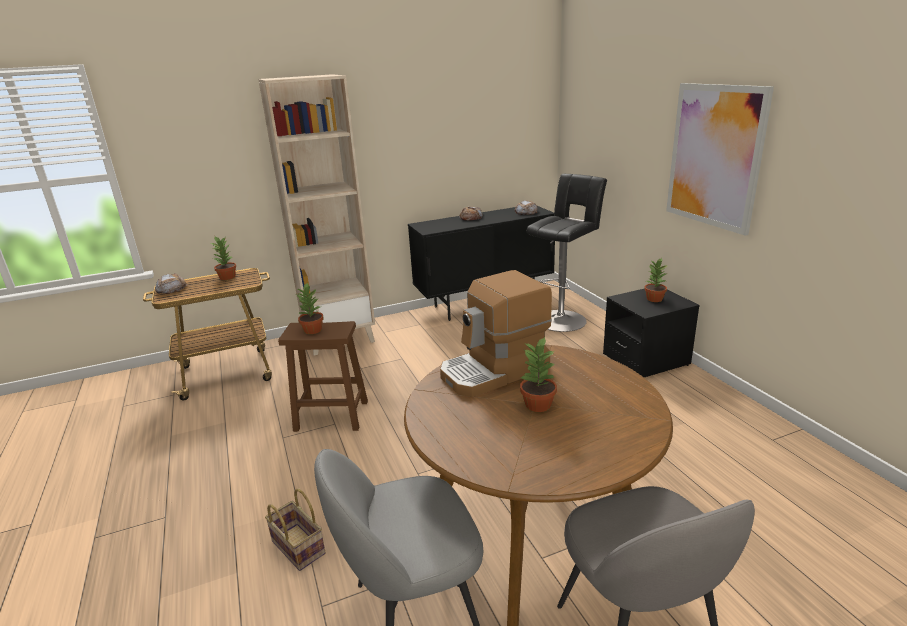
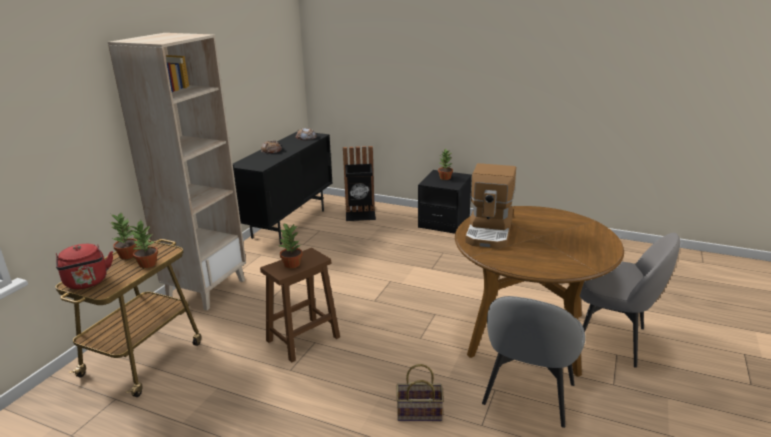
camera: 45 degrees left, 0 degrees up
bread [155,273,188,294] -> red kettle [56,244,113,289]
potted plant [519,337,557,412] -> potted plant moved to [130,220,158,268]
black stool [526,174,607,332] -> black trash can [343,146,376,221]
picture [666,83,774,236] -> none

